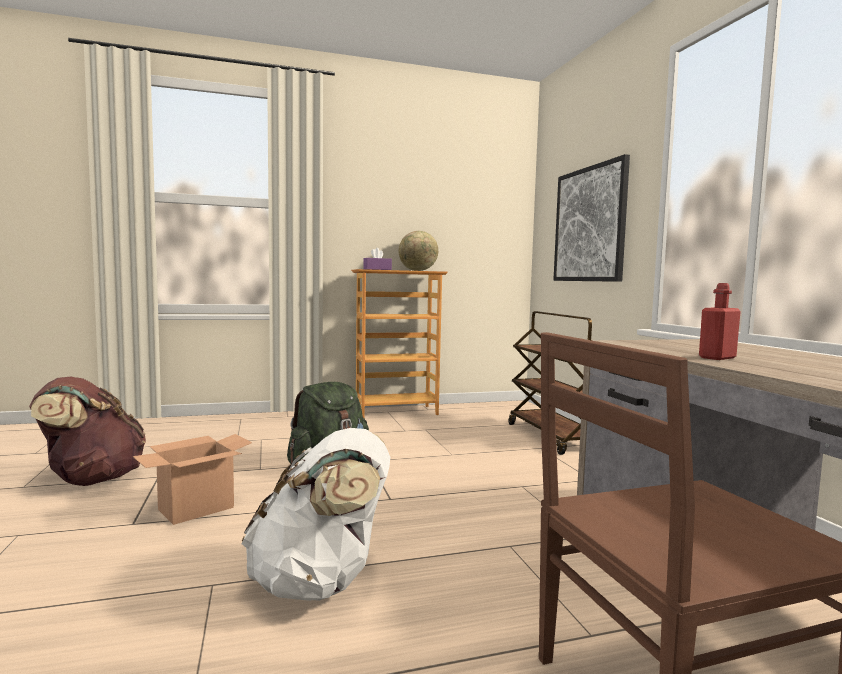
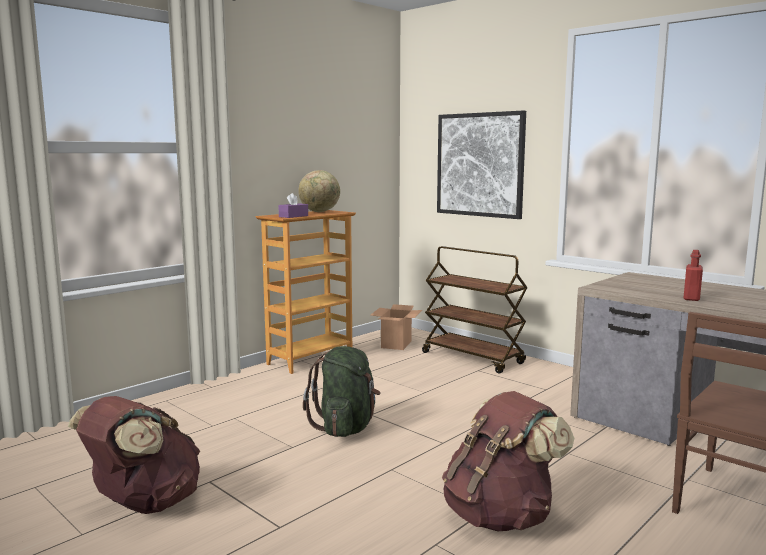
camera: 30 degrees left, 5 degrees up
cardboard box [133,434,252,525] -> cardboard box moved to [371,304,422,350]
white backpack [241,428,390,601] -> brown backpack [442,391,574,531]

